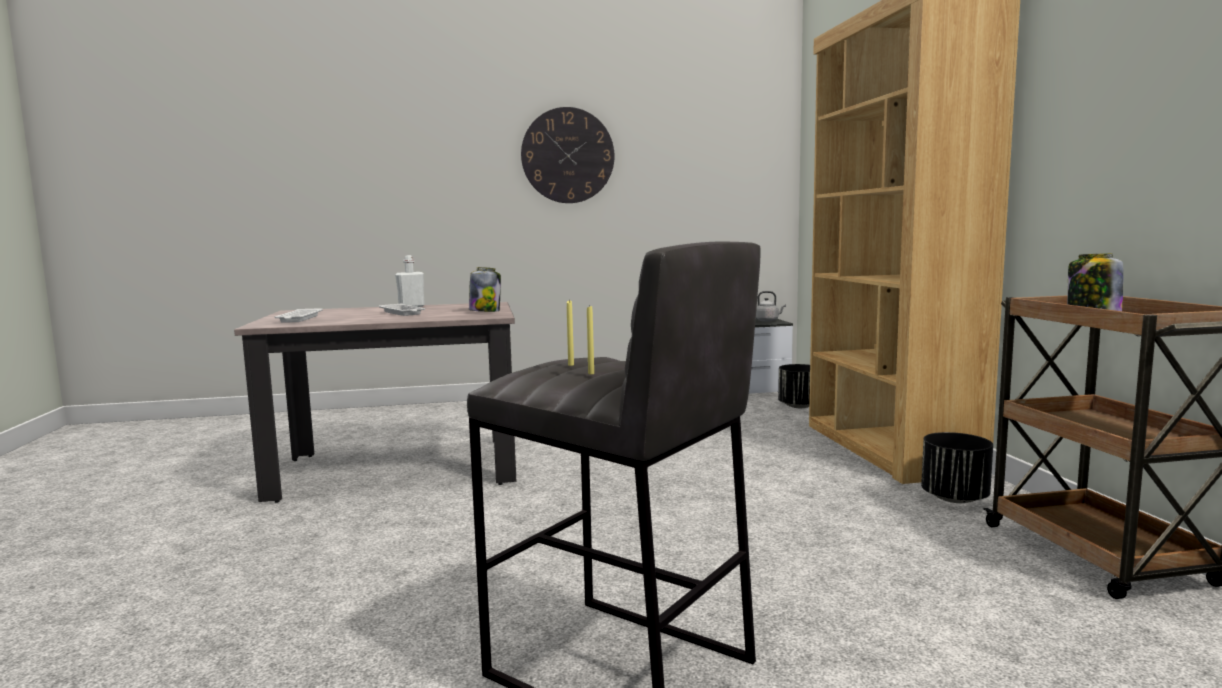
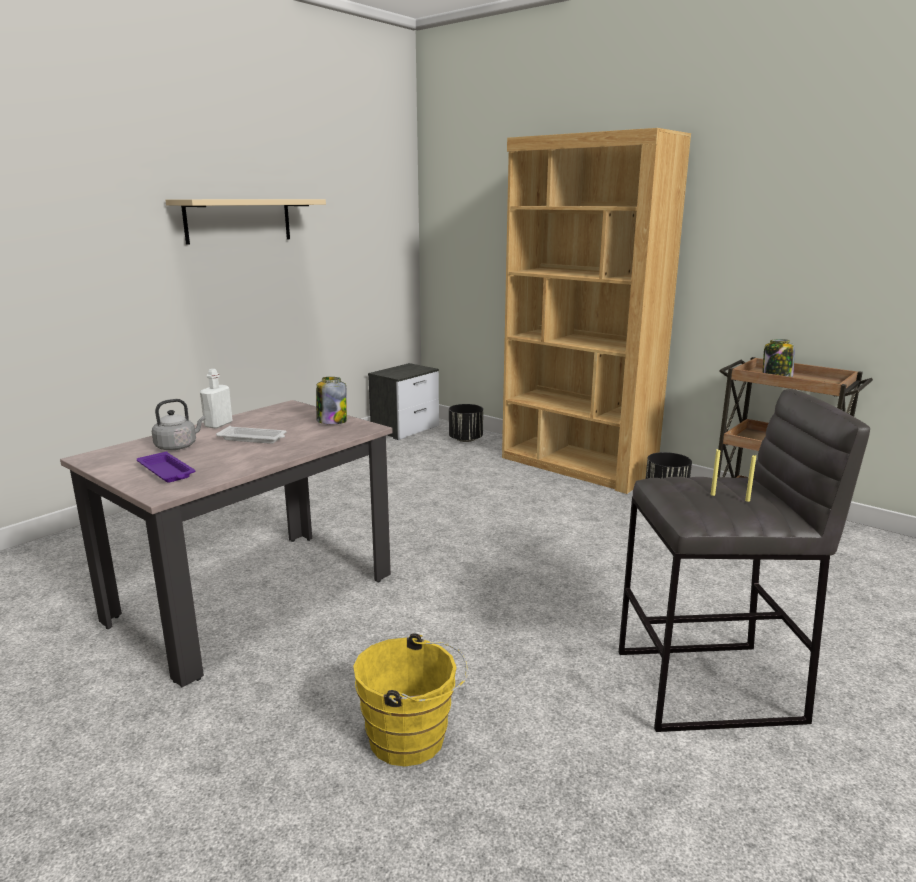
camera: 40 degrees left, 10 degrees up
white tray [275,308,322,323] -> purple tray [137,451,195,483]
wall clock [521,107,615,203] -> beige shelf [165,199,326,245]
grey kettle [756,291,786,322] -> grey kettle moved to [152,399,206,450]
none -> yellow bucket [353,634,468,767]

